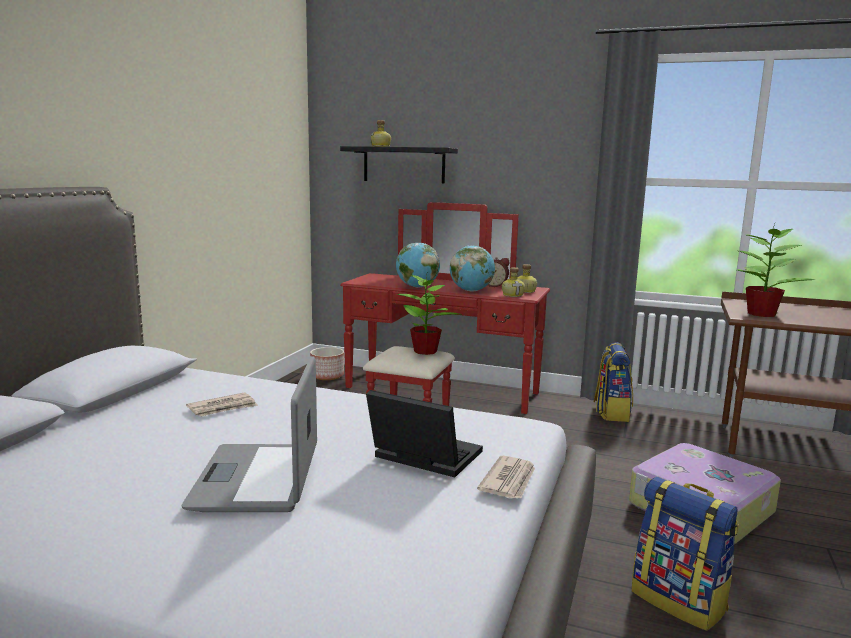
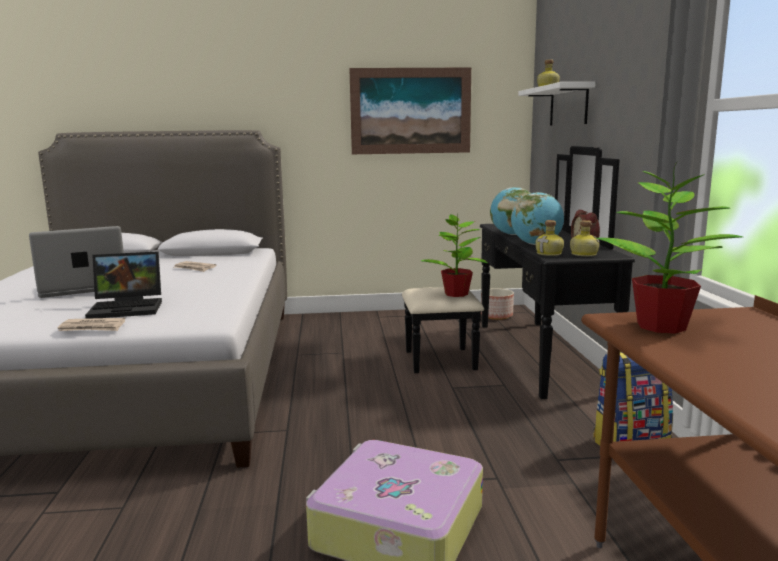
camera: 65 degrees right, 0 degrees up
black shelf [340,146,458,183] -> white shelf [518,82,595,125]
red dresser [340,202,550,414] -> black dresser [402,146,635,399]
laptop [366,390,483,477] -> laptop turned 75 degrees clockwise [85,251,162,319]
backpack [632,477,739,631] -> none
none -> picture [349,68,471,154]

